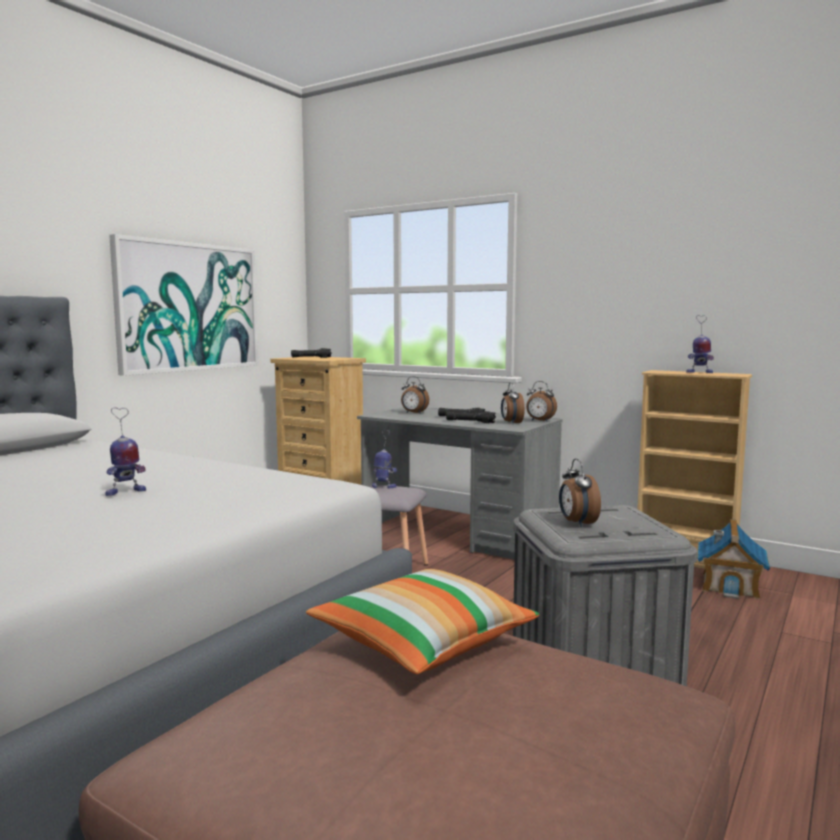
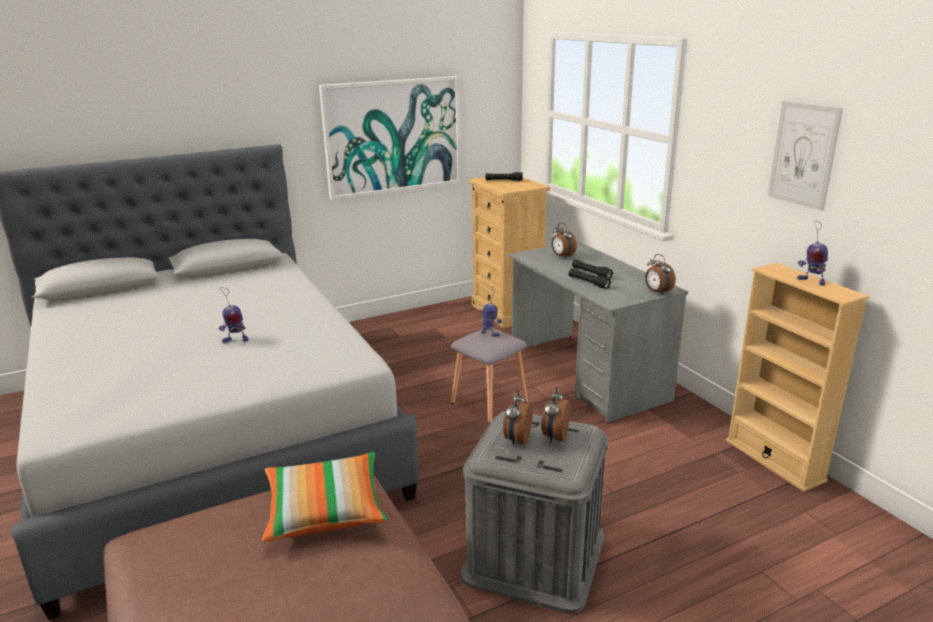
camera: 30 degrees right, 15 degrees up
alarm clock [501,382,525,425] -> alarm clock moved to [541,387,570,443]
toy house [697,519,770,599] -> none
none -> picture [768,101,843,211]

